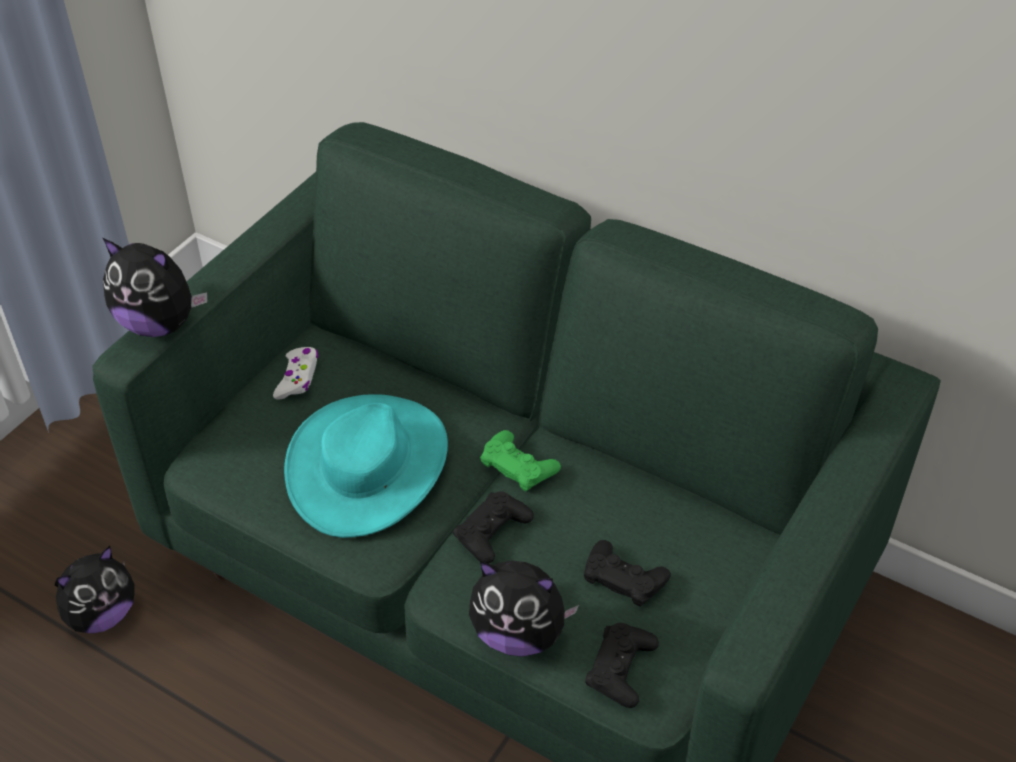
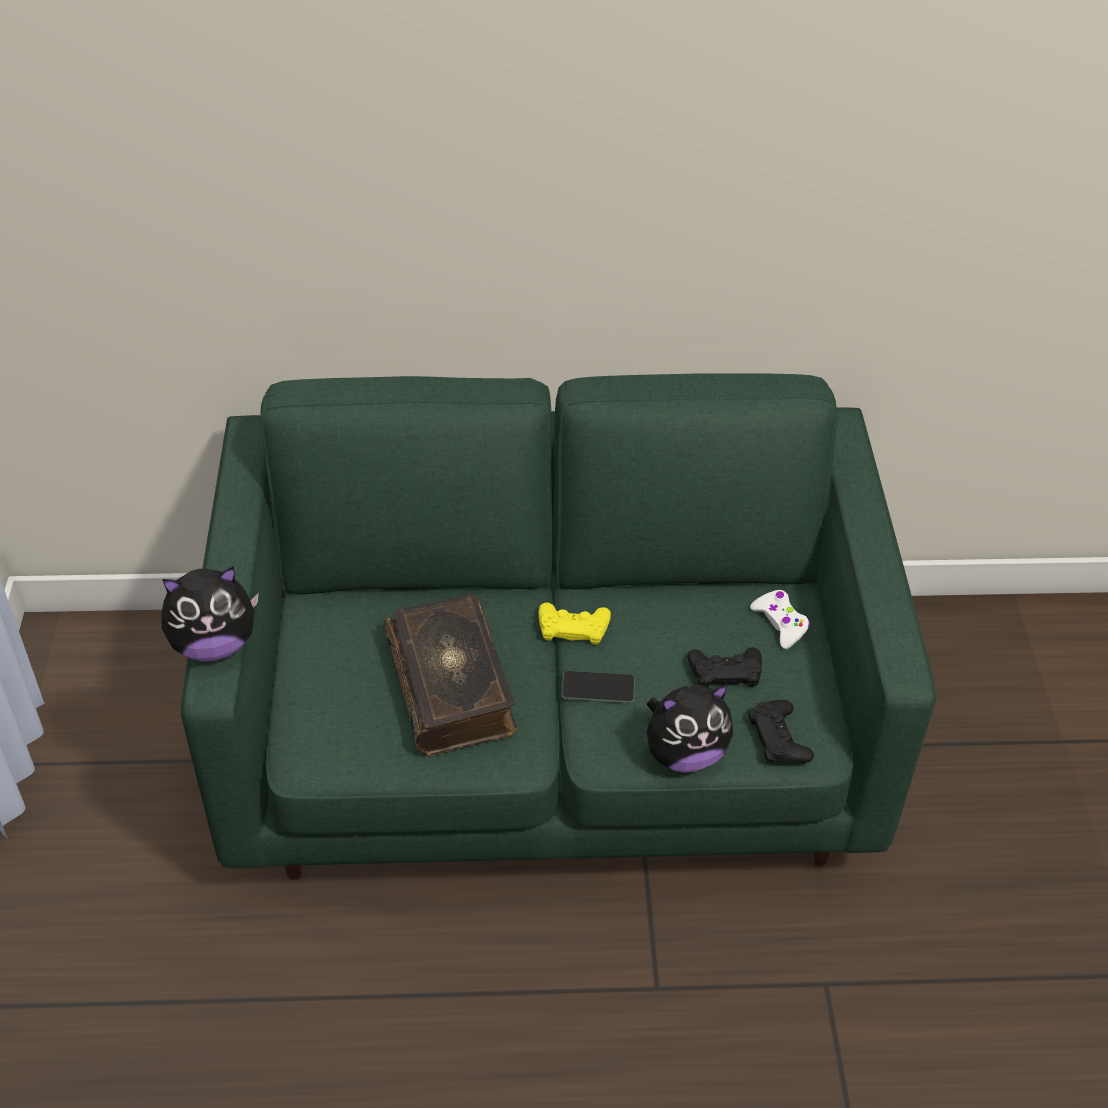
camera: 35 degrees left, 0 degrees up
plush toy [55,546,135,633] -> none
white game controller [273,347,318,400] -> white game controller moved to [750,590,810,649]
turquoise hat [284,394,448,538] -> book [384,594,517,756]
black game controller [453,491,534,564] -> phone [561,671,635,703]
green game controller [480,430,561,491] -> yellow game controller [539,603,611,645]

